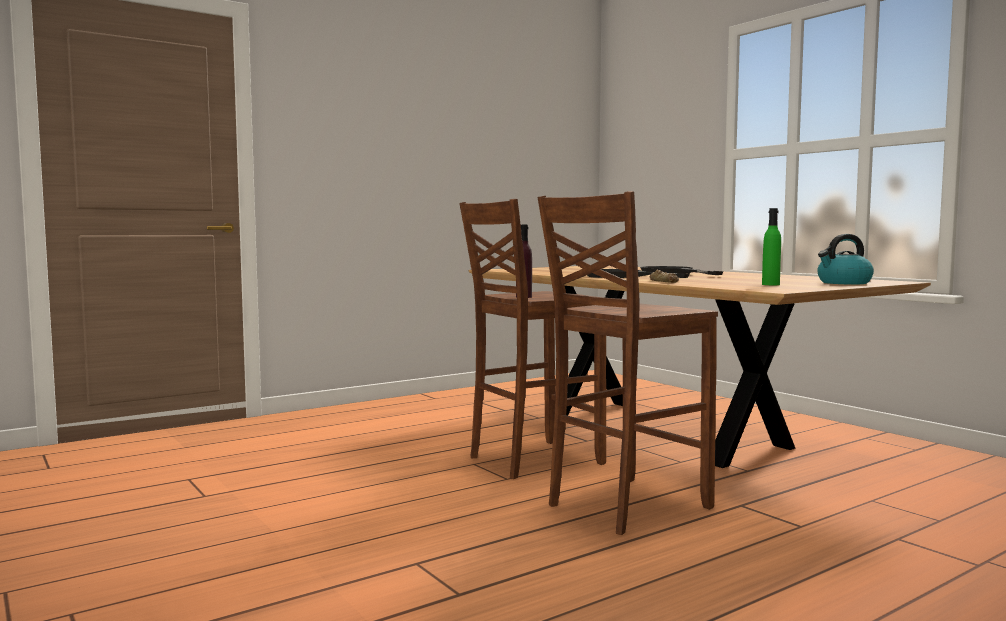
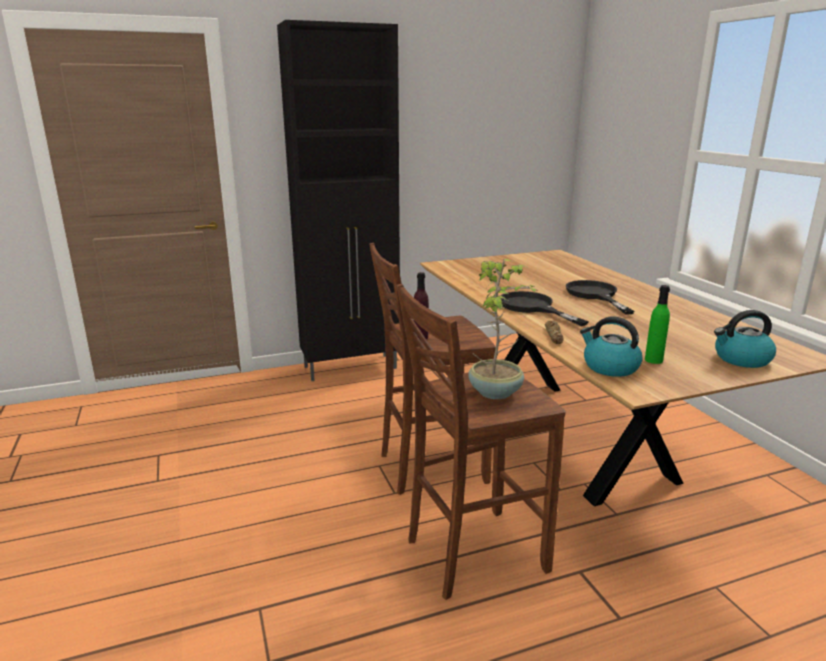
camera: 15 degrees right, 15 degrees up
none -> black cabinet [277,20,400,381]
none -> potted plant [468,259,540,399]
none -> kettle [580,316,643,377]

